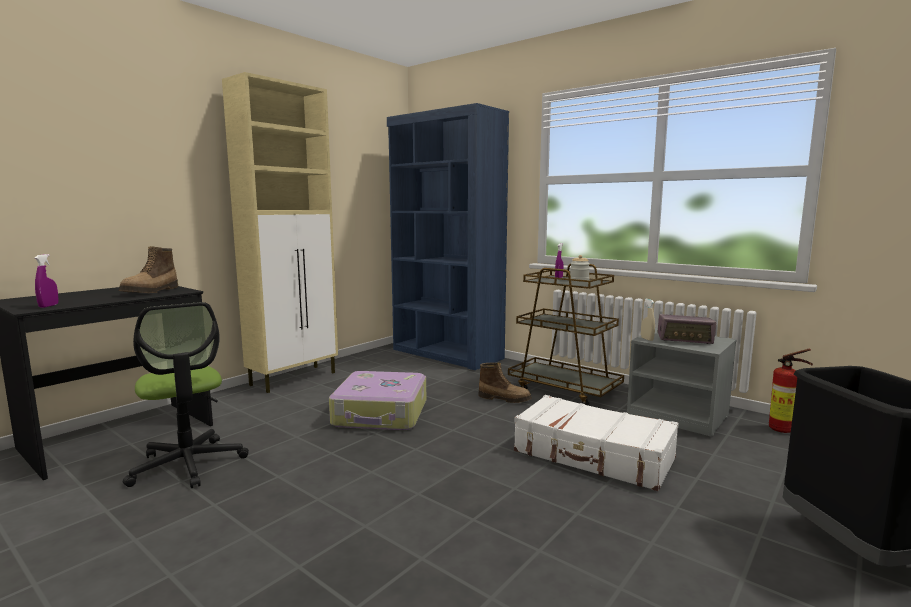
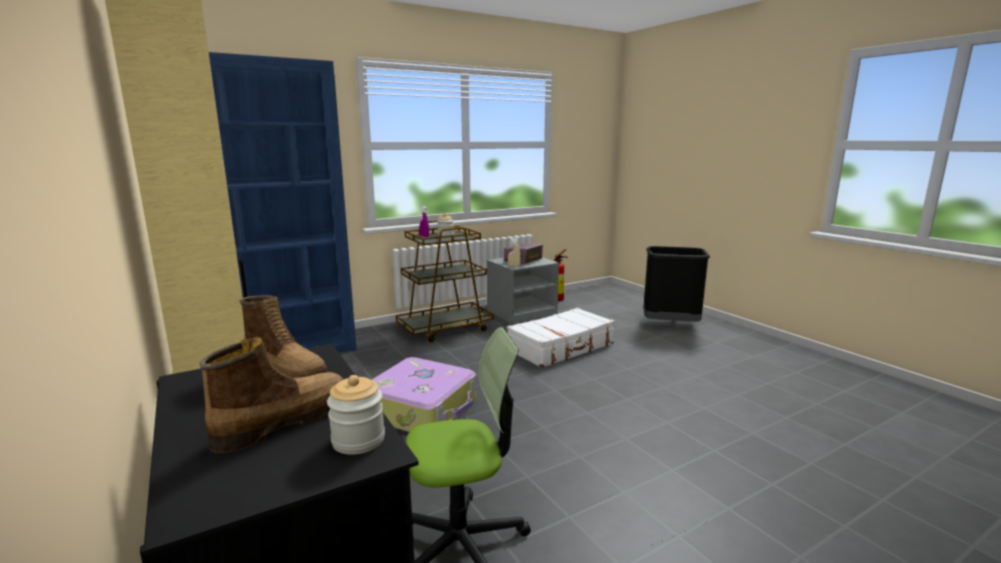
camera: 70 degrees left, 5 degrees up
purple spray bottle [35,254,59,308] -> jar [327,375,385,455]
boot [478,362,532,403] -> boot moved to [200,337,343,453]

